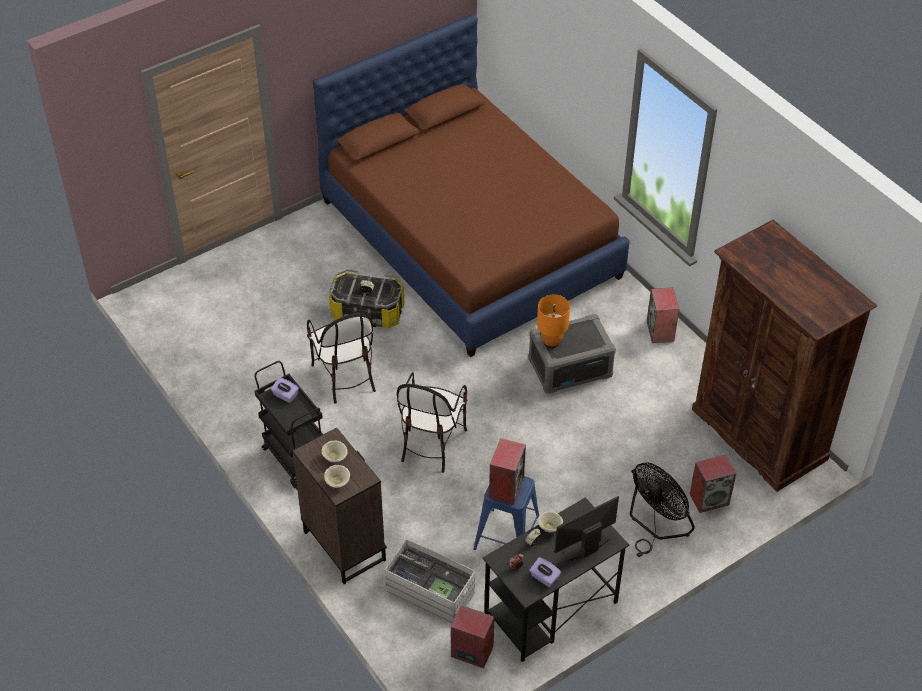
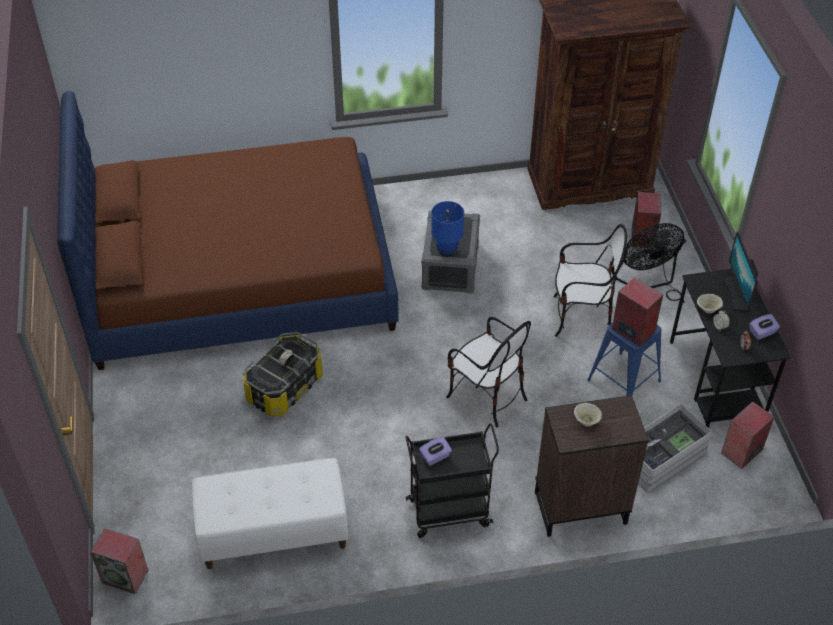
camera: 65 degrees left, 0 degrees up
chair [307,305,376,404] -> chair moved to [554,224,627,337]
beige bowl [324,465,350,488] -> none
orange table lamp [537,295,570,348] -> blue table lamp [431,201,464,257]
speaker [647,287,679,343] -> speaker moved to [90,528,148,594]
none -> white bench [192,458,348,569]

